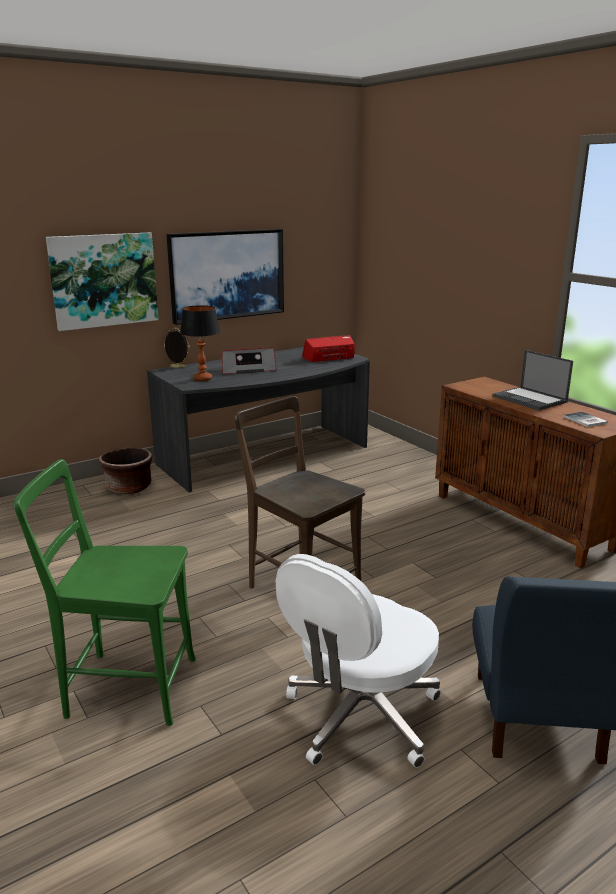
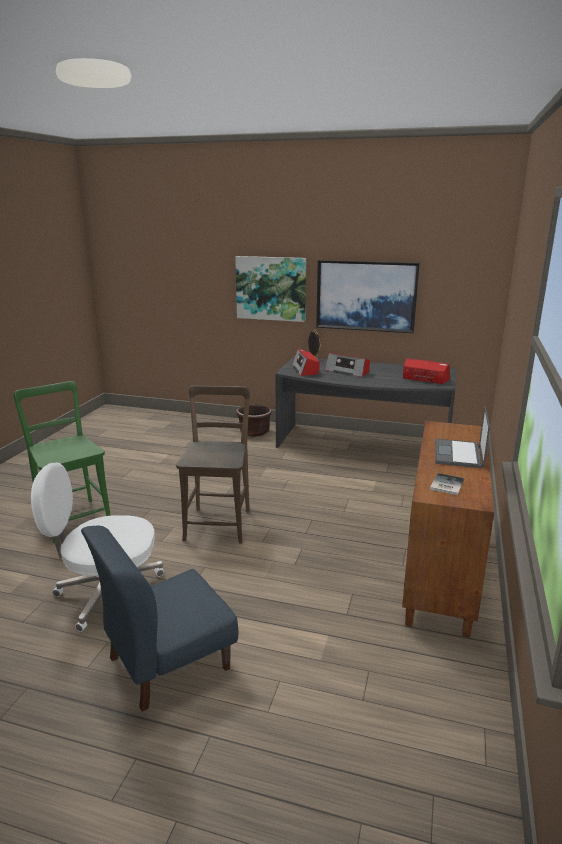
camera: 50 degrees right, 0 degrees up
table lamp [180,305,220,381] -> radio [292,349,320,376]

